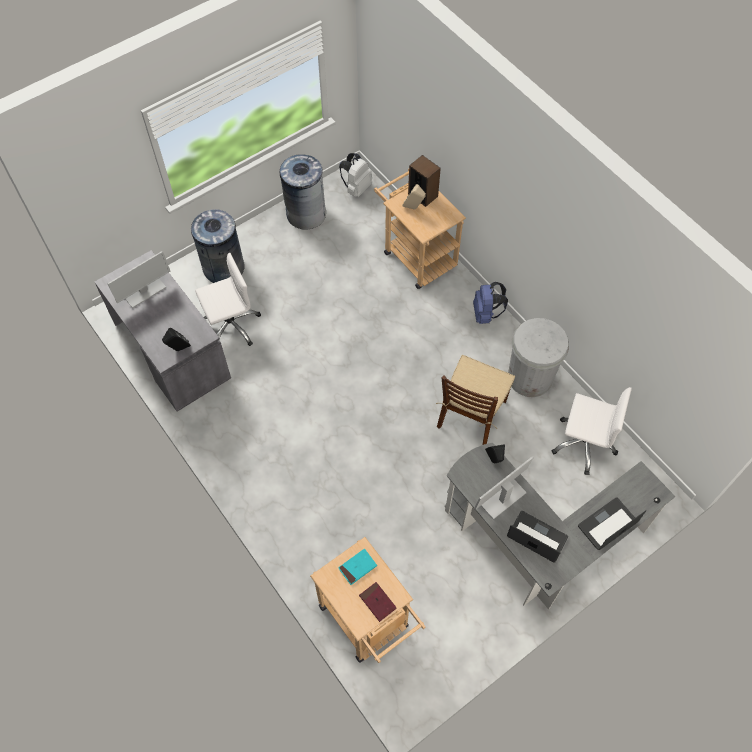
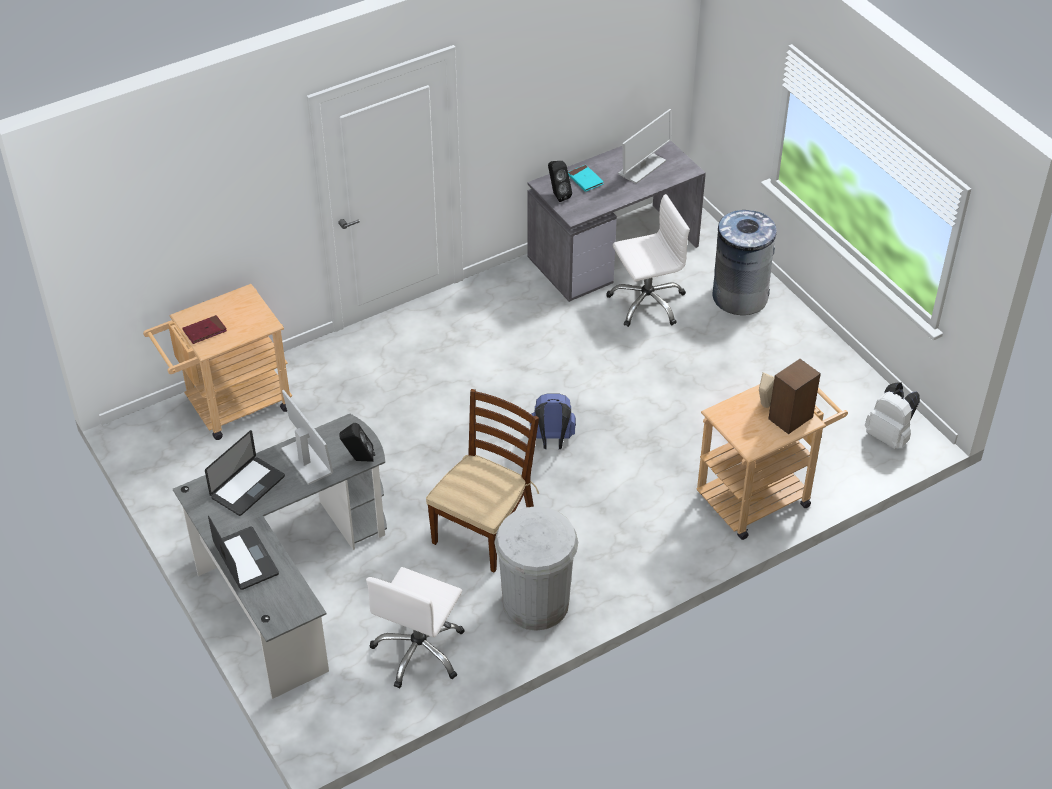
camera: 95 degrees right, 15 degrees down
monitor [107,251,170,308] -> monitor turned 105 degrees counterclockwise [618,109,671,184]
white office chair [195,252,261,346] -> white office chair turned 90 degrees counterclockwise [606,194,690,327]
grey trash can [280,154,326,230] -> none
turquoise book [338,548,377,585] -> turquoise book moved to [568,165,604,192]
brown chair [436,355,515,445] -> brown chair turned 90 degrees clockwise [426,389,539,572]
blue backpack [473,282,508,324] -> blue backpack moved to [530,394,576,449]

